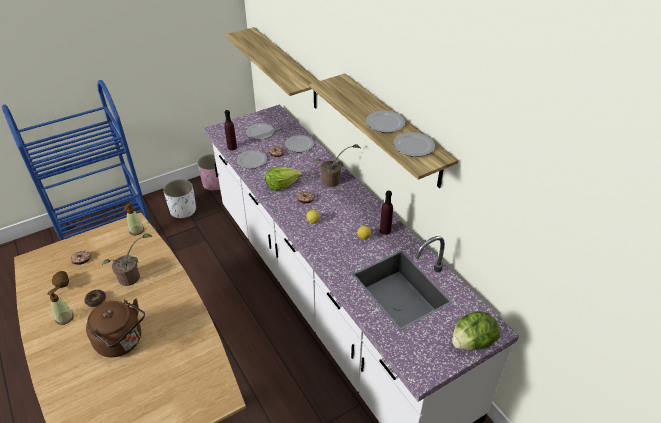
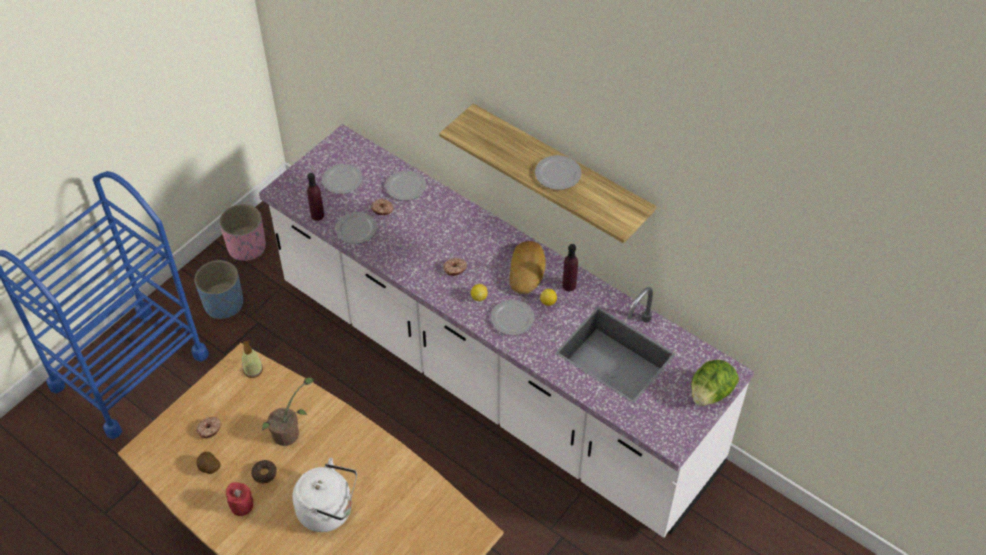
camera: 20 degrees left, 10 degrees up
soap dispenser [47,286,74,325] -> red candle [226,482,253,516]
brown kettle [86,299,145,357] -> white kettle [292,458,357,532]
white planter [163,179,196,218] -> blue planter [195,260,243,319]
shelf [225,27,319,109] -> none
lettuce [265,167,302,191] -> none
potted plant [314,144,360,187] -> none
plate [394,132,435,157] -> plate moved to [491,300,535,335]
none -> bread [509,241,546,294]

